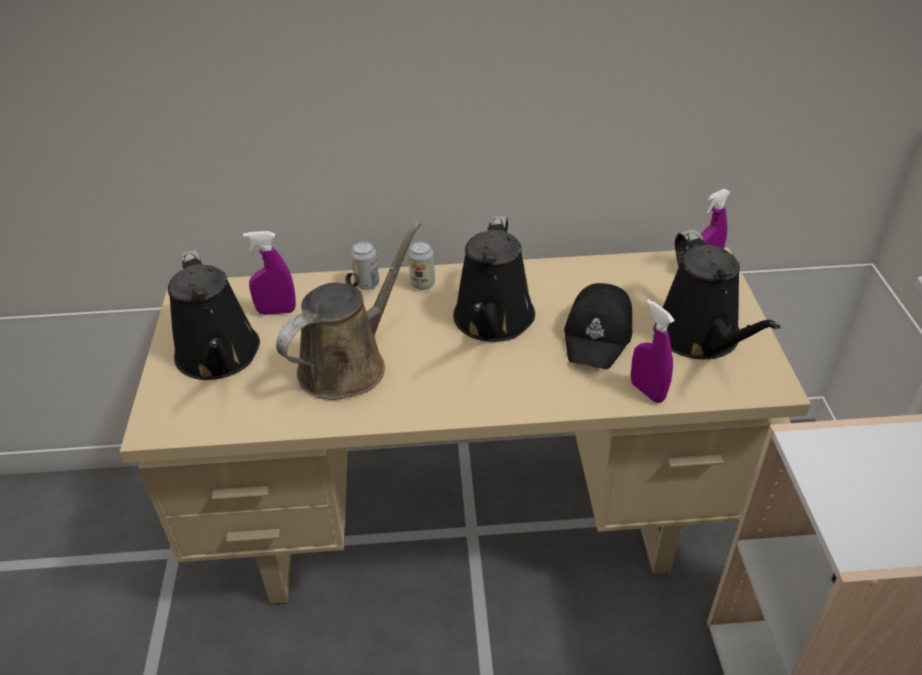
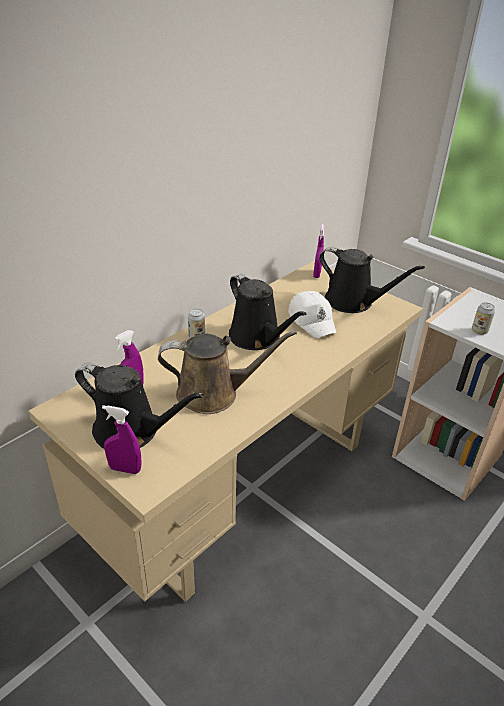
camera: 45 degrees left, 5 degrees down
brown watering can [276,221,421,400] -> brown watering can turned 90 degrees clockwise [158,331,297,414]
can [351,241,379,290] -> can moved to [472,302,495,335]
black cap [564,283,633,369] -> white cap [288,291,336,338]
purple spray bottle [631,299,675,403] -> purple spray bottle moved to [102,405,142,474]

